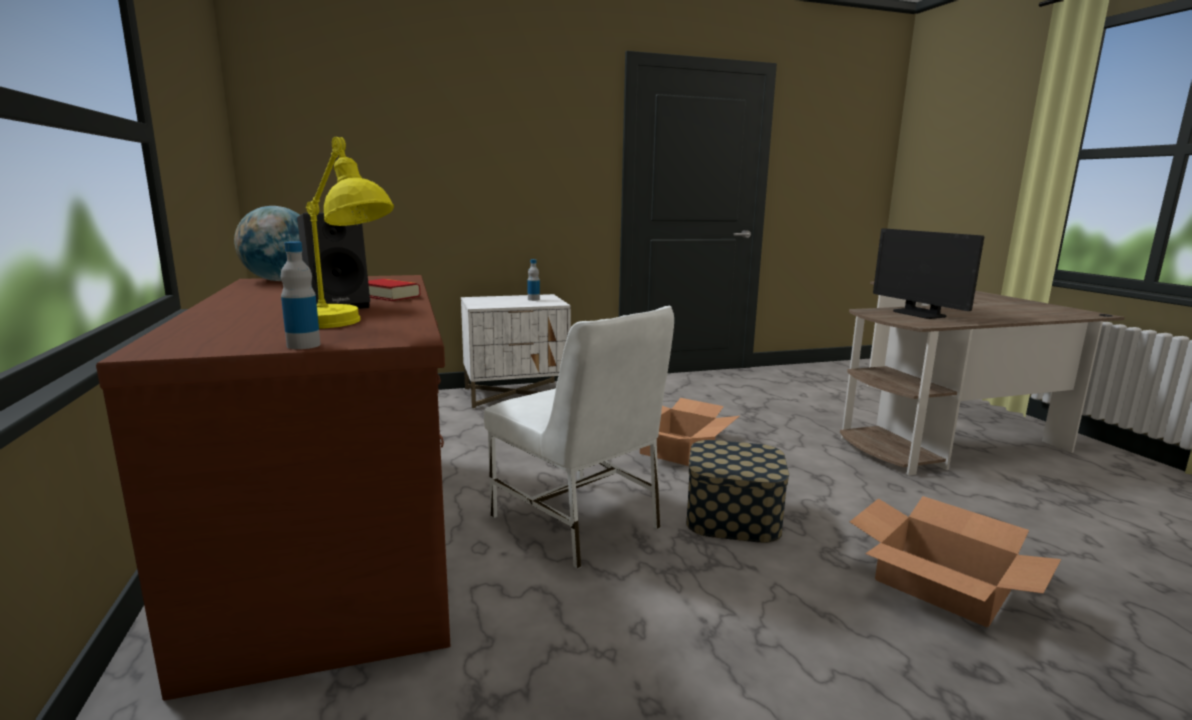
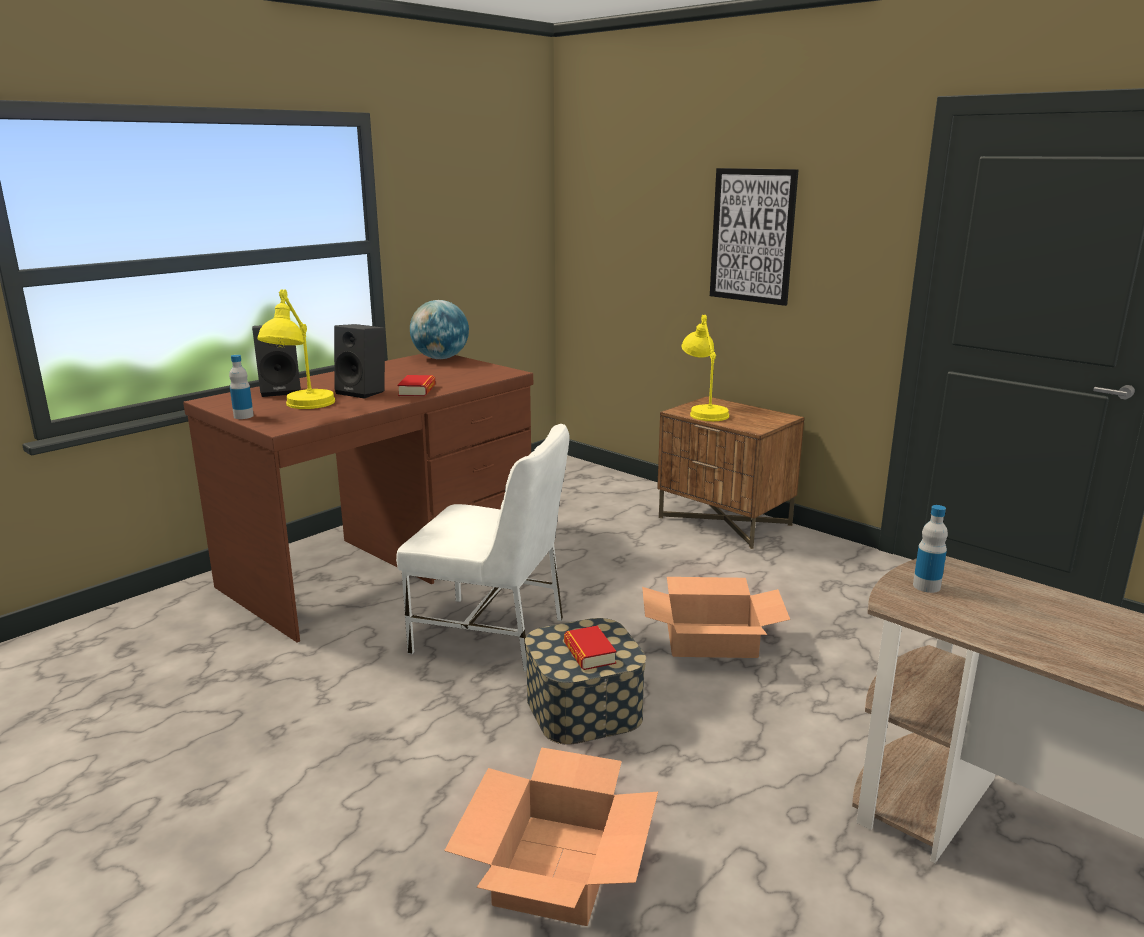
camera: 60 degrees right, 5 degrees up
white nightstand [461,294,571,409] -> brown nightstand [657,396,805,549]
white chair [484,306,674,569] -> white chair turned 90 degrees counterclockwise [396,424,570,671]
bottle [527,259,540,301] -> bottle moved to [913,505,948,593]
monitor [873,228,984,319] -> none
none -> black speaker [252,325,301,397]
none -> book [564,626,616,670]
none -> yellow table lamp [681,315,729,421]
none -> picture [710,168,799,306]

